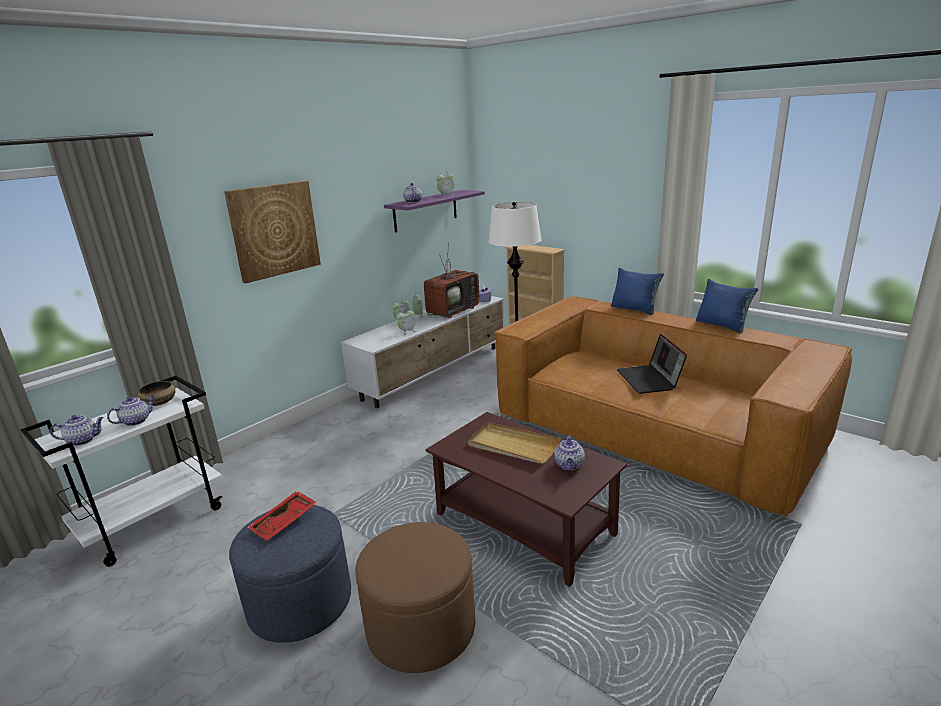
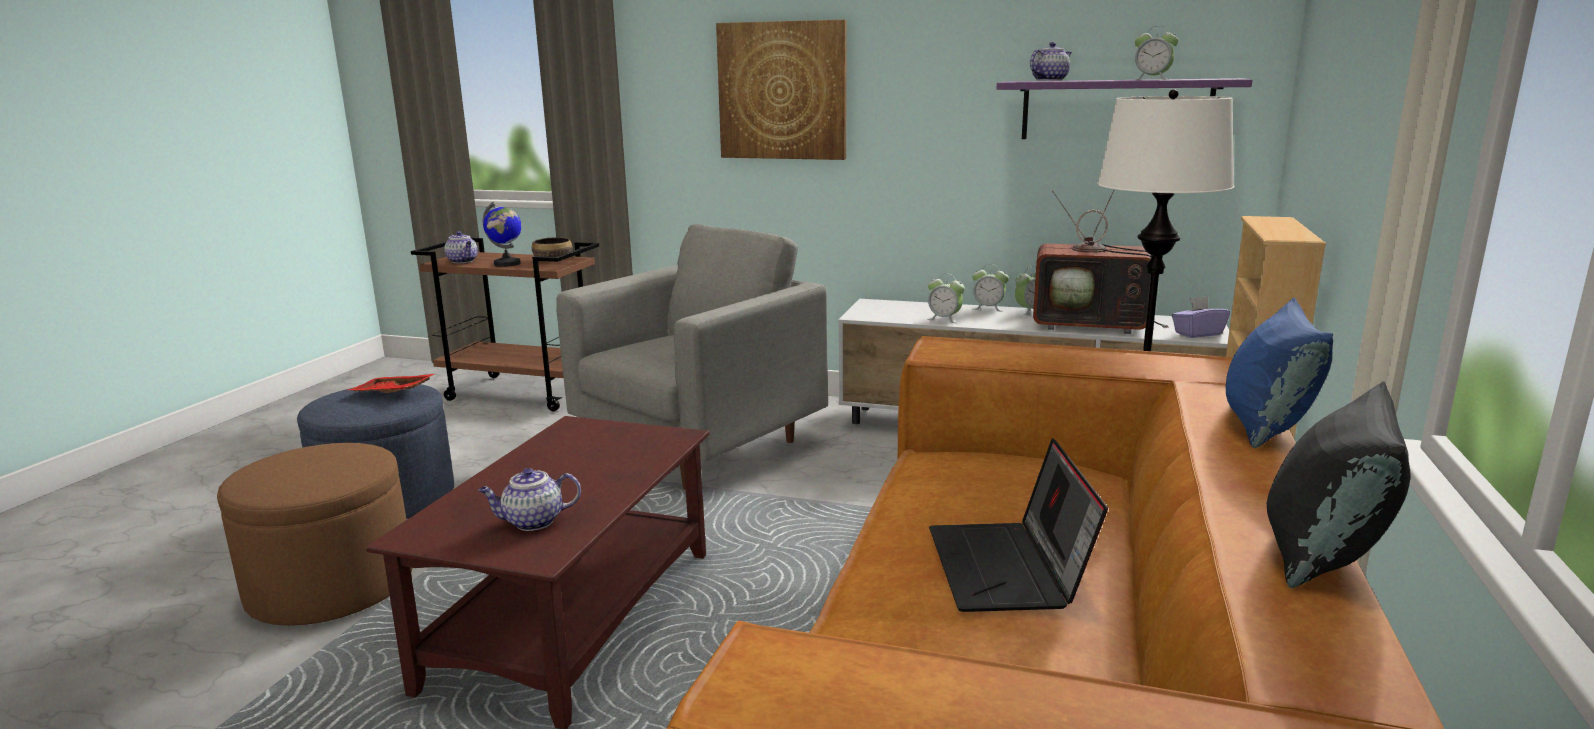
camera: 65 degrees right, 5 degrees down
white cart [20,376,223,567] -> brown cart [411,238,599,411]
teapot [107,395,155,426] -> globe [483,202,522,267]
beige tray [468,422,561,464] -> none
laptop [617,334,687,394] -> laptop turned 60 degrees counterclockwise [929,438,1108,612]
blue pillow [696,279,758,333] -> black pillow [1267,381,1411,588]
none -> grey armchair [556,224,828,489]

